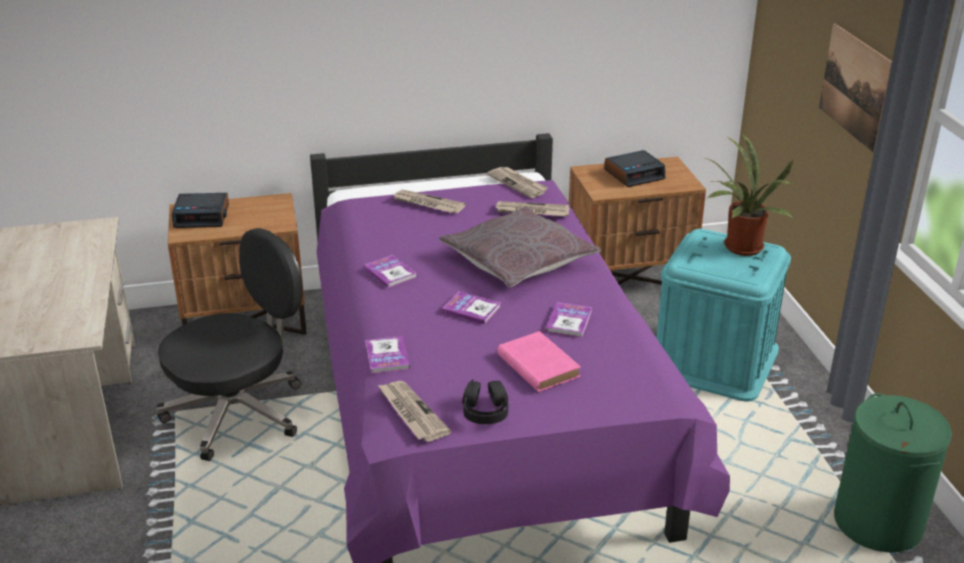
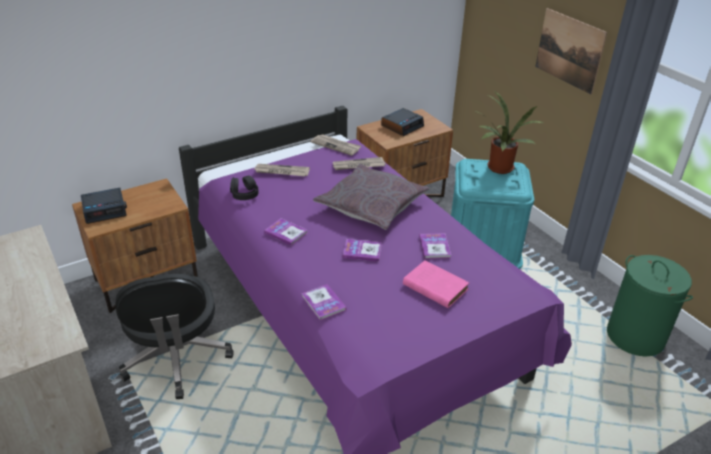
camera: 20 degrees left, 5 degrees up
black office chair [156,228,302,461] -> black office chair turned 135 degrees clockwise [115,274,234,399]
newspaper [378,381,451,442] -> none
black headphones [462,379,508,424] -> black headphones moved to [230,175,259,200]

